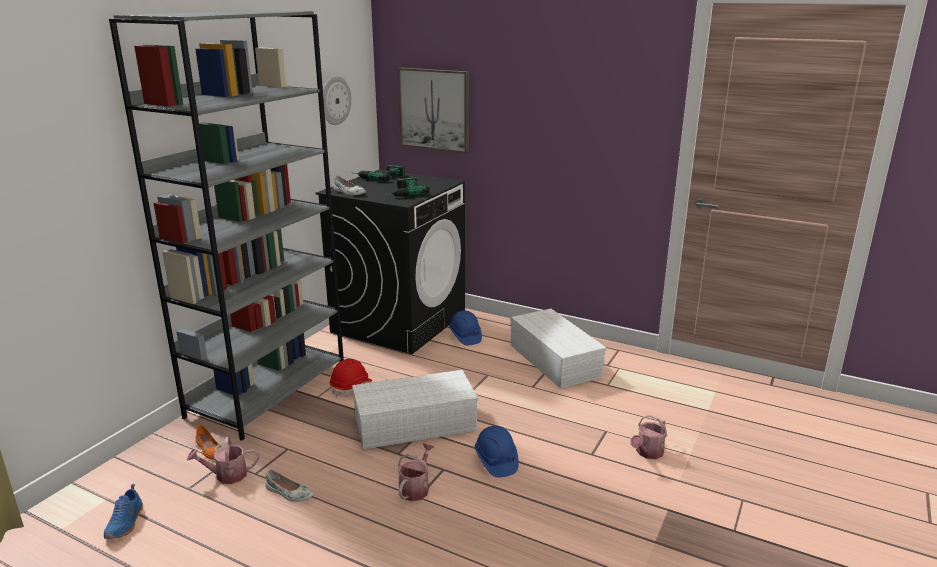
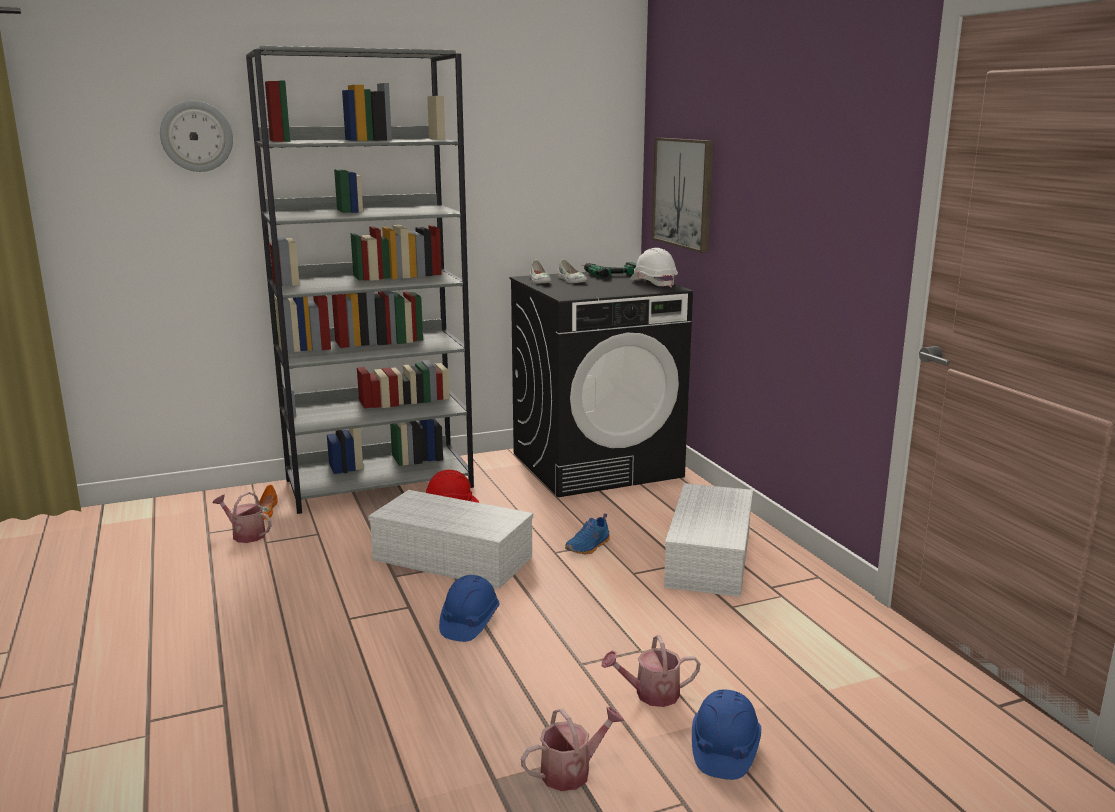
camera: 40 degrees right, 5 degrees down
blue shoe [104,484,143,539] -> blue shoe moved to [565,513,610,555]
white shoe [265,470,313,502] -> white shoe moved to [558,260,587,283]
wall clock [323,76,351,125] -> wall clock moved to [160,101,233,172]
power drill [384,177,430,197] -> none
watering can [398,443,435,501] -> watering can moved to [521,706,624,791]
blue hard hat [449,310,482,345] -> blue hard hat moved to [692,689,761,780]
none -> white hard hat [630,248,678,288]

